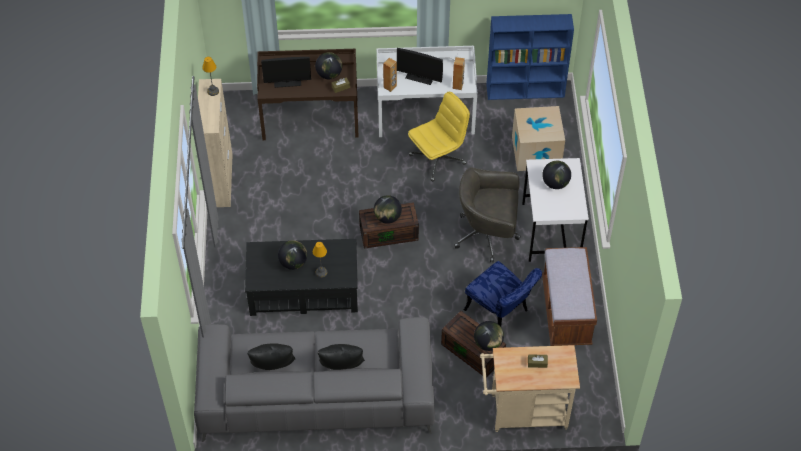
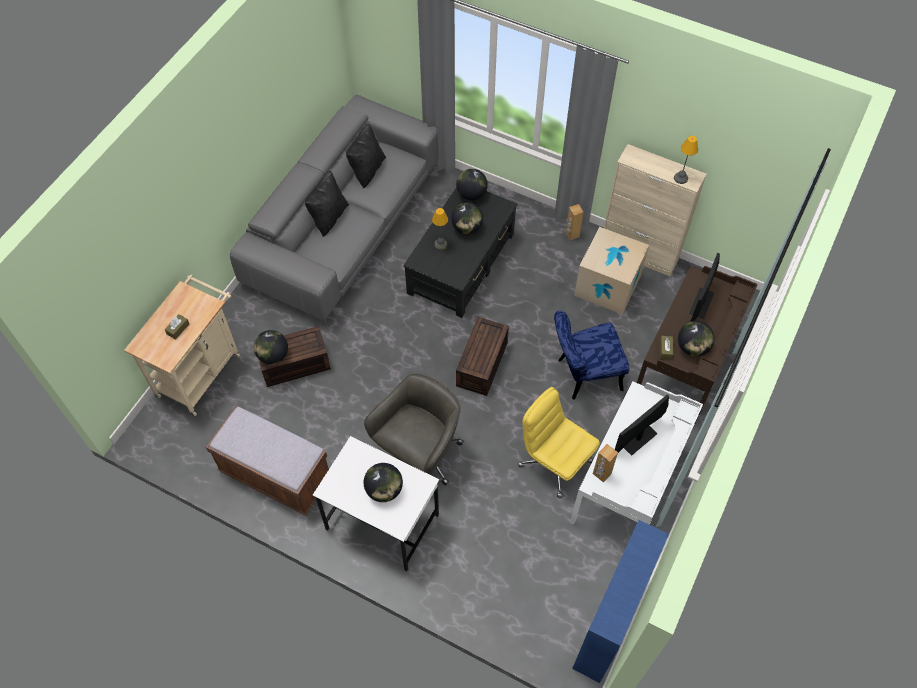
camera: 120 degrees right, 5 degrees up
globe [374,195,402,224] -> globe moved to [456,169,488,200]
brown speaker [383,58,397,92] -> brown speaker moved to [566,204,583,240]
yellow office chair [408,92,470,182] -> yellow office chair turned 135 degrees clockwise [518,387,600,498]
blue chair [464,261,542,326] -> blue chair moved to [554,311,629,399]
cardboard box [512,106,565,171] -> cardboard box moved to [574,227,649,314]

